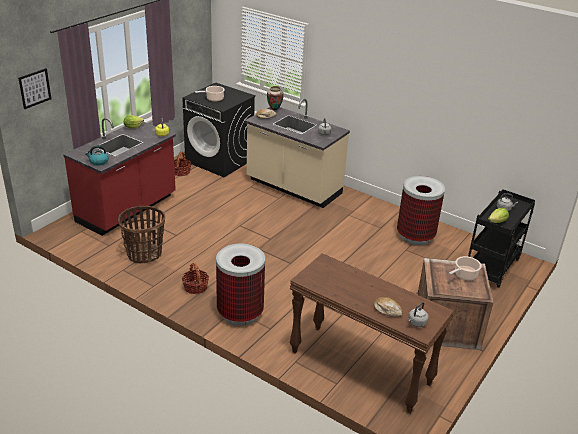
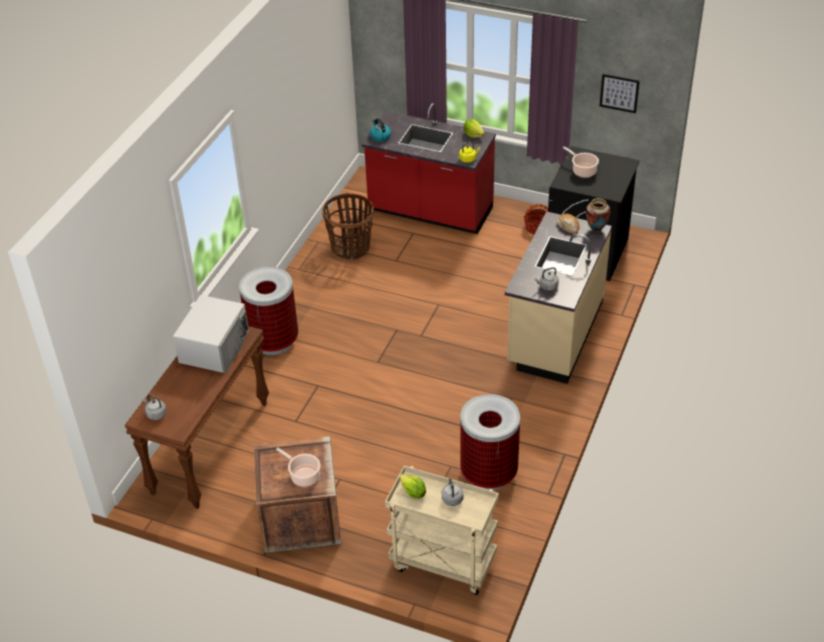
camera: 80 degrees right, 10 degrees up
picture [18,68,51,109] -> picture moved to [600,74,640,113]
basket [182,263,209,294] -> none
bread [374,297,403,317] -> none
black cart [468,189,535,288] -> beige cart [385,465,499,595]
none -> white microwave [173,295,249,373]

